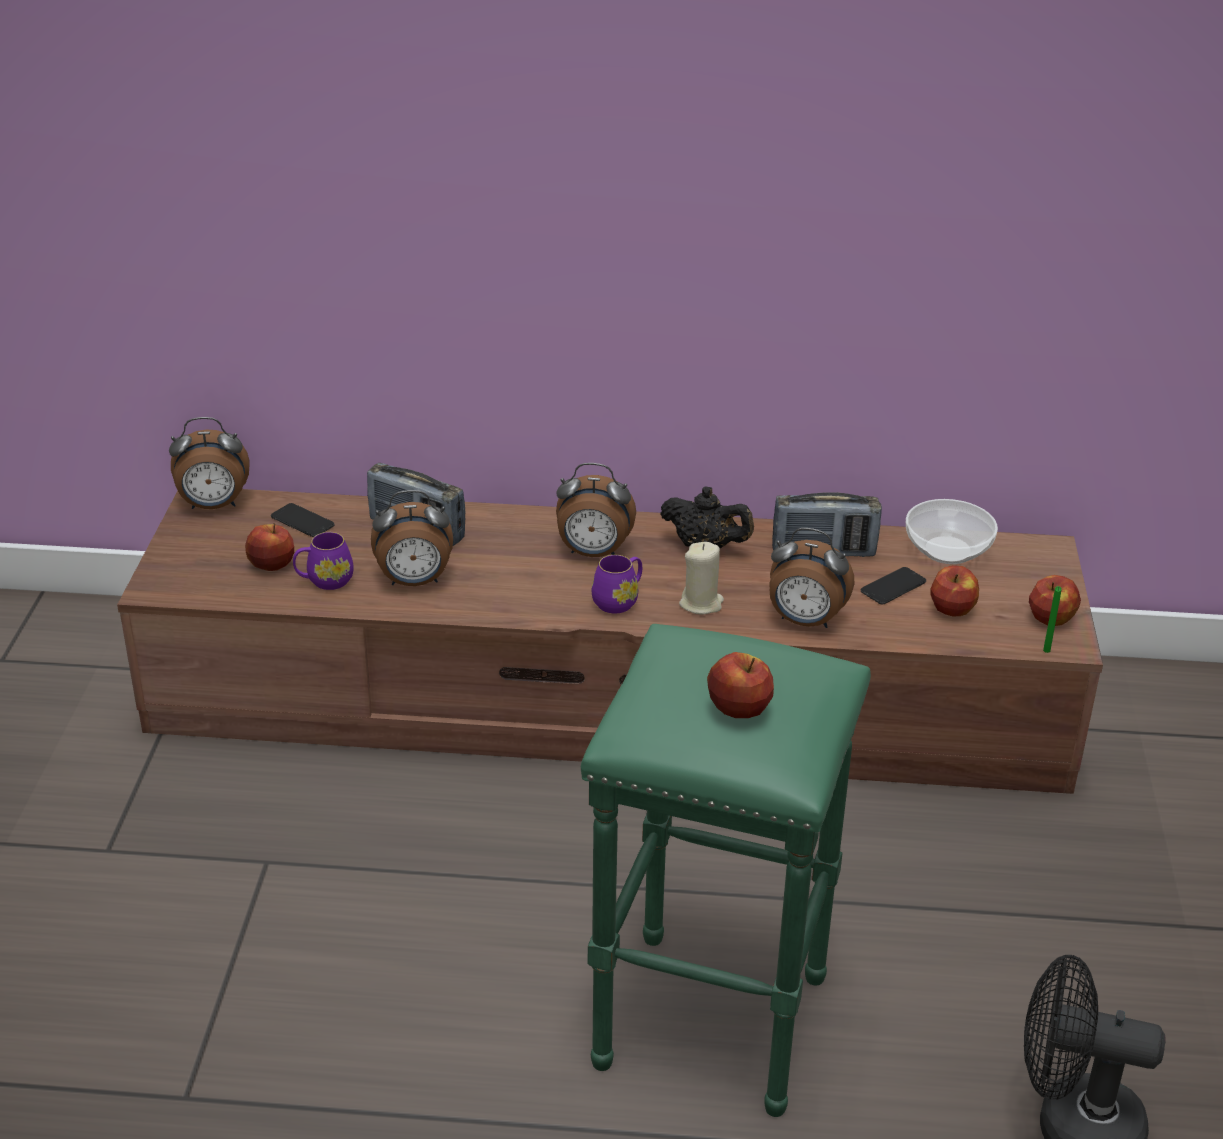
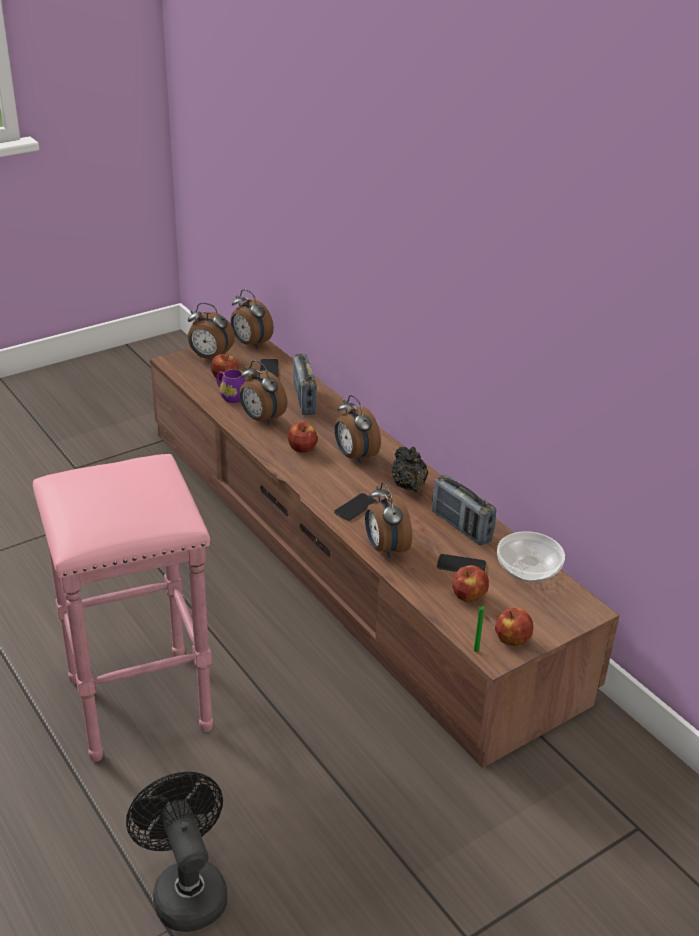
camera: 50 degrees right, 0 degrees up
green stool [581,624,871,1117] -> pink stool [33,454,213,762]
purple mug [592,555,642,614] -> none
beige candle [679,542,724,614] -> phone [334,493,377,521]
apple [707,652,774,718] -> apple moved to [288,422,318,453]
none -> alarm clock [188,303,235,359]

